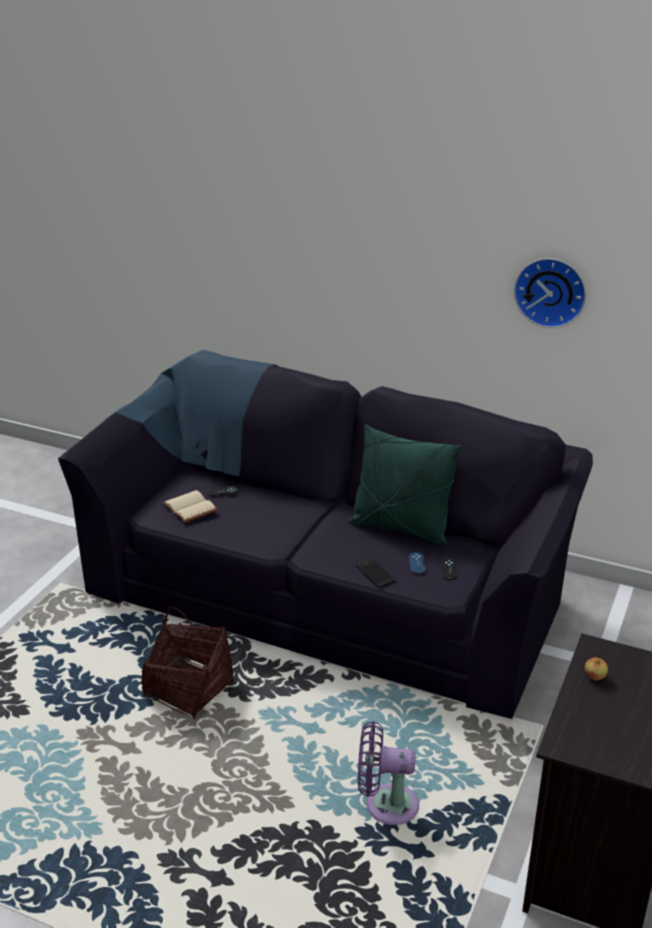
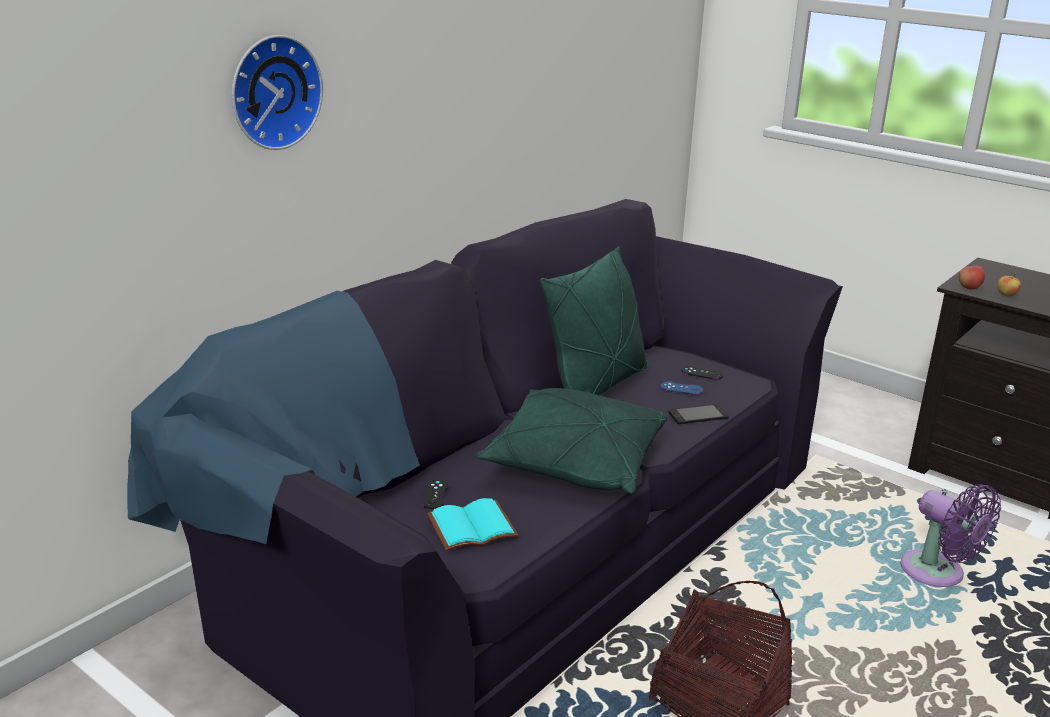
camera: 75 degrees left, 5 degrees down
beige book [163,490,218,523] -> turquoise book [427,498,518,551]
purple fan [358,721,419,825] -> purple fan turned 60 degrees counterclockwise [900,484,1001,587]
wall clock [514,258,586,328] -> wall clock moved to [232,35,323,150]
none -> green pillow [477,388,667,494]
none -> apple [959,266,985,290]

